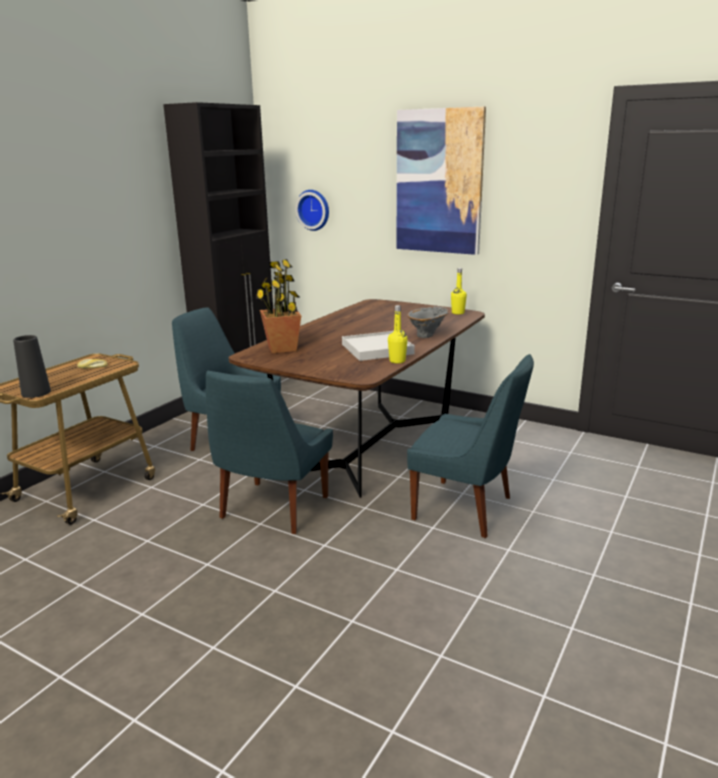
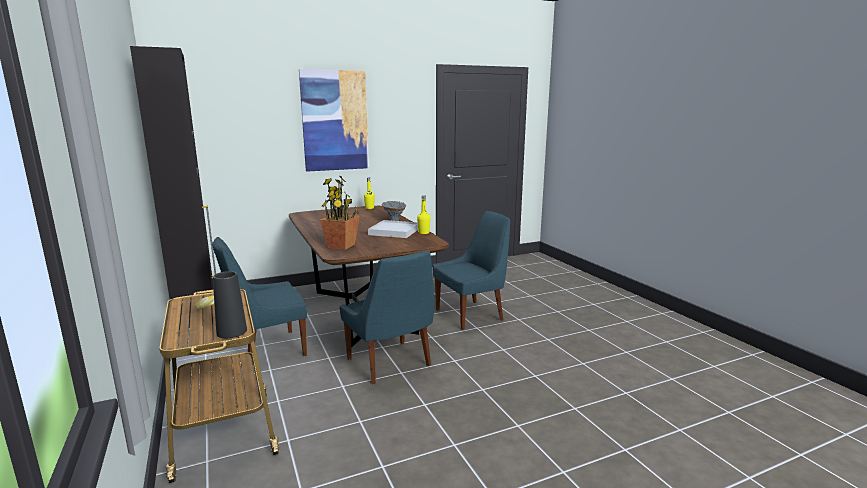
camera: 55 degrees left, 5 degrees down
wall clock [295,190,329,231] -> none

